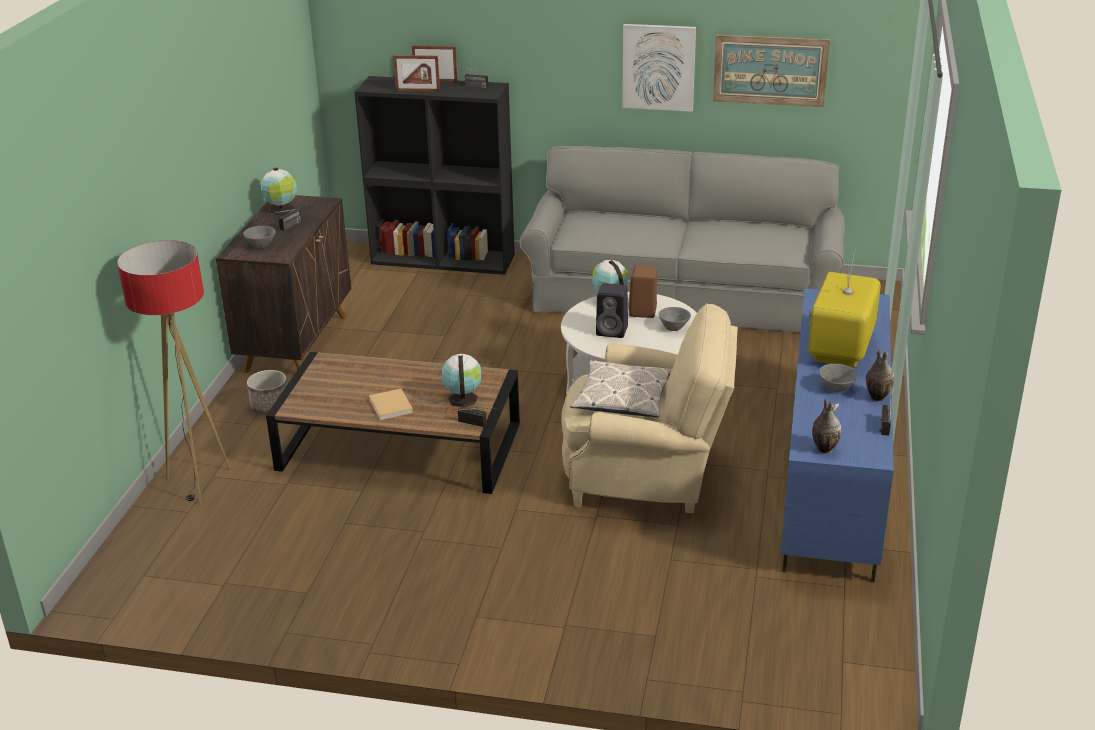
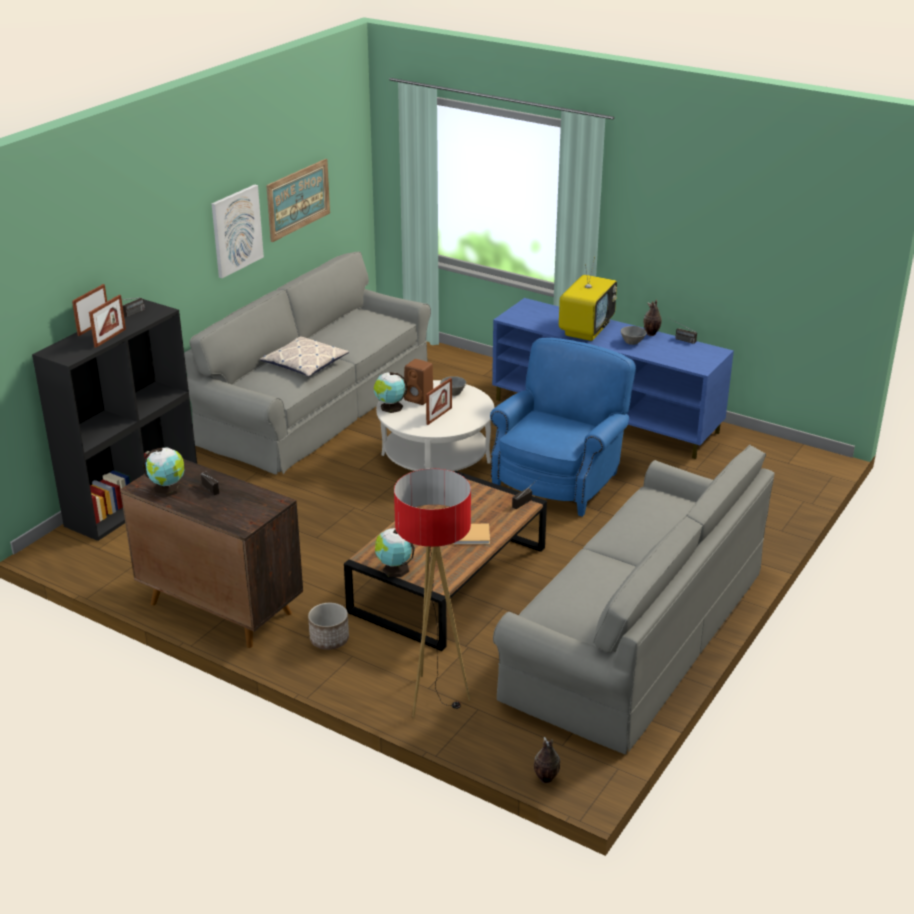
camera: 70 degrees left, 0 degrees up
grey bowl [243,226,276,249] -> none
globe [442,354,481,407] -> globe moved to [375,528,415,577]
beige armchair [562,303,738,513] -> blue armchair [490,338,636,517]
pillow [570,360,672,417] -> pillow moved to [260,336,349,377]
black speaker [596,283,628,338] -> picture frame [426,378,452,425]
television [808,249,881,368] -> television turned 105 degrees counterclockwise [559,257,617,341]
vase [812,399,841,453] -> vase moved to [534,737,560,783]
none -> grey sofa [493,445,774,754]

